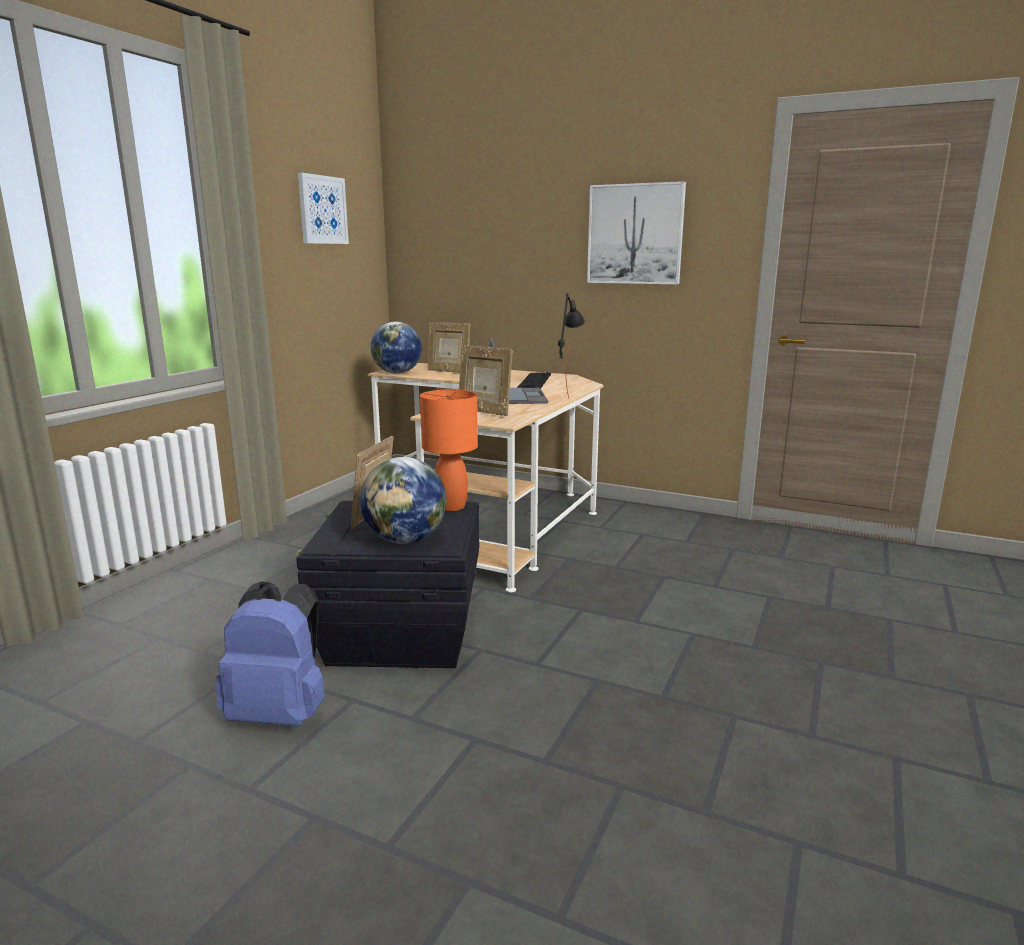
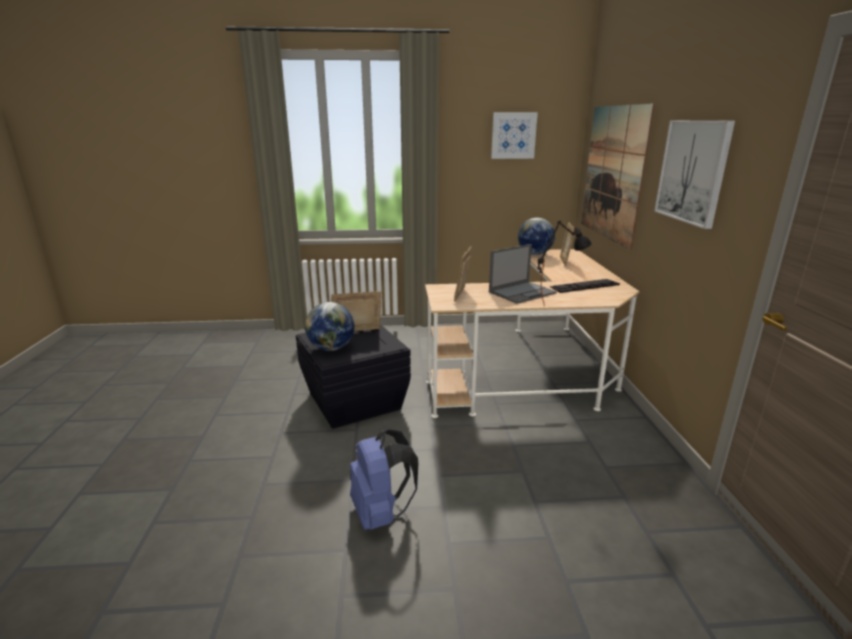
camera: 60 degrees right, 5 degrees up
blue backpack [216,582,325,727] -> blue backpack moved to [350,428,418,530]
orange table lamp [420,389,478,511] -> none
none -> picture [581,103,655,250]

